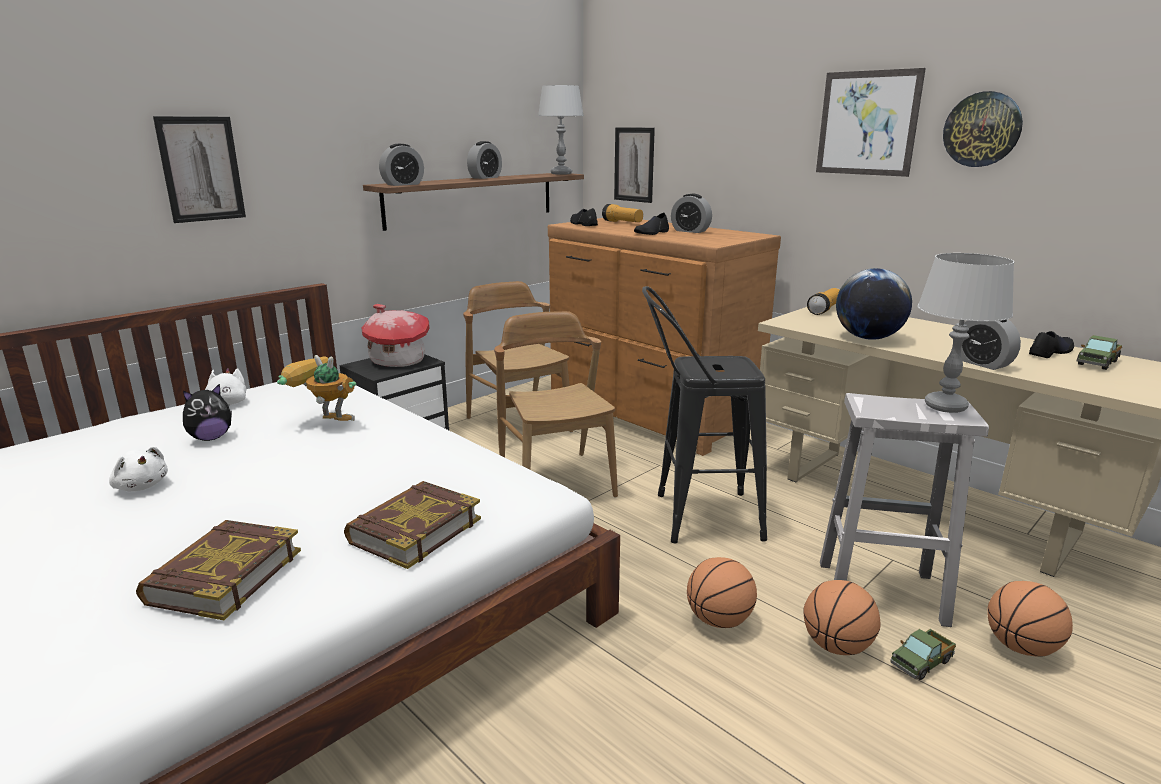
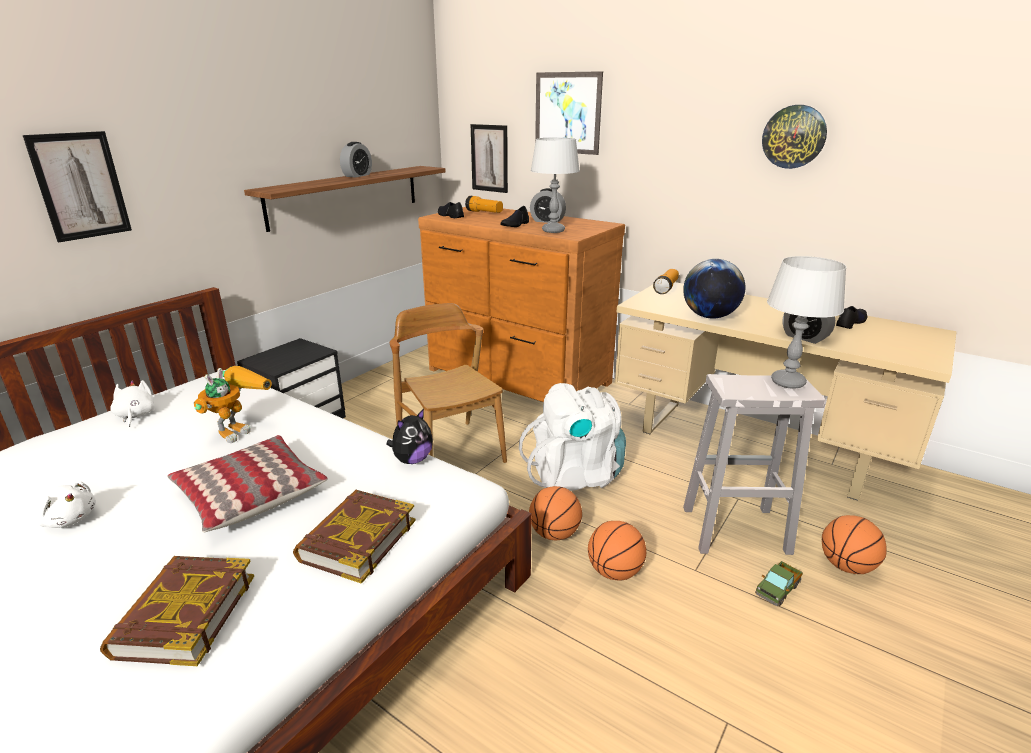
camera: 10 degrees left, 5 degrees up
plush toy [183,384,232,441] -> plush toy moved to [386,409,433,464]
toy robot [277,355,356,421] -> toy robot turned 105 degrees clockwise [194,366,272,443]
toy house [361,304,430,367] -> none
alarm clock [379,144,424,186] -> none
brown chair [463,281,573,443] -> none
grey table lamp [538,85,584,175] -> grey table lamp moved to [531,138,580,233]
black stool [642,286,767,543] -> white backpack [519,383,626,491]
basketball [803,580,880,655] -> basketball moved to [529,486,582,540]
picture [816,68,926,177] -> picture moved to [535,71,603,155]
toy truck [1076,335,1122,370] -> none
none -> pillow [167,435,328,533]

